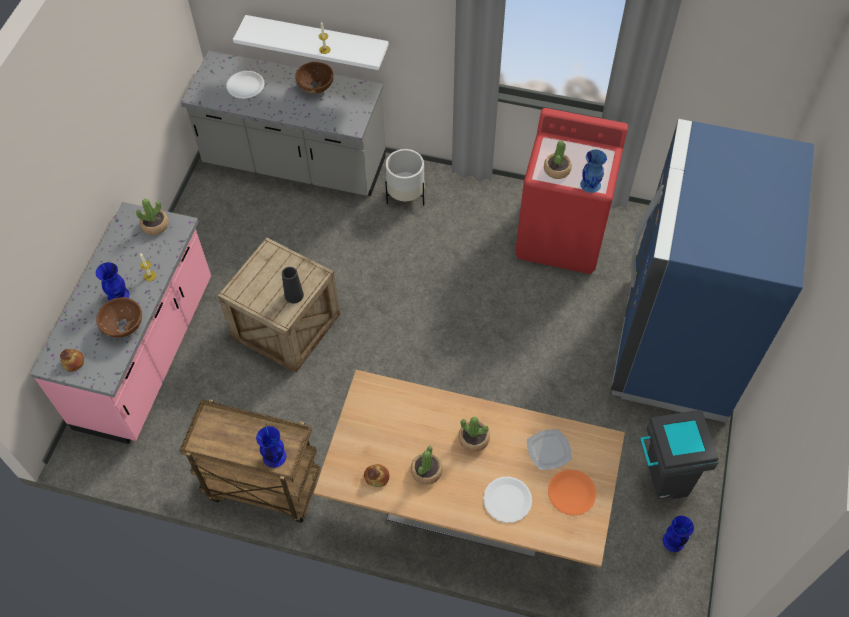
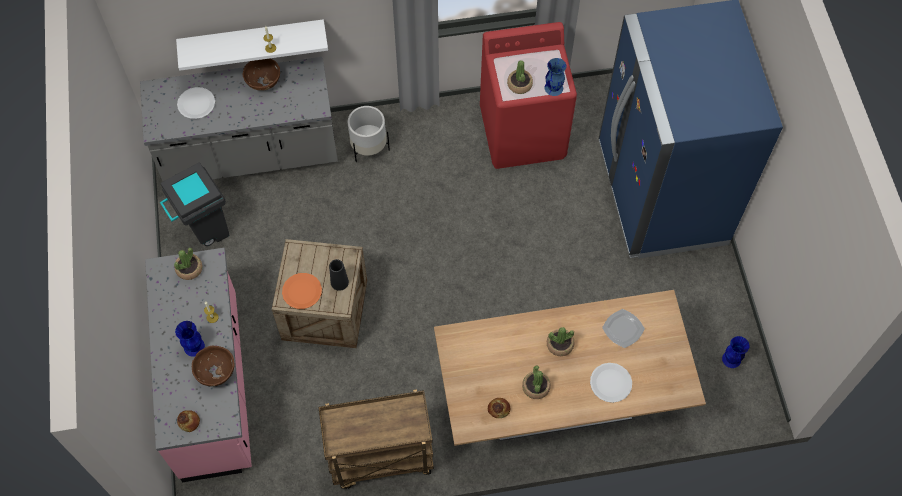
camera: 25 degrees left, 5 degrees up
blue vase [256,426,286,468] -> none
orange plate [548,469,596,515] -> orange plate moved to [282,273,322,309]
grey trash can [640,410,719,499] -> grey trash can moved to [160,162,229,246]

